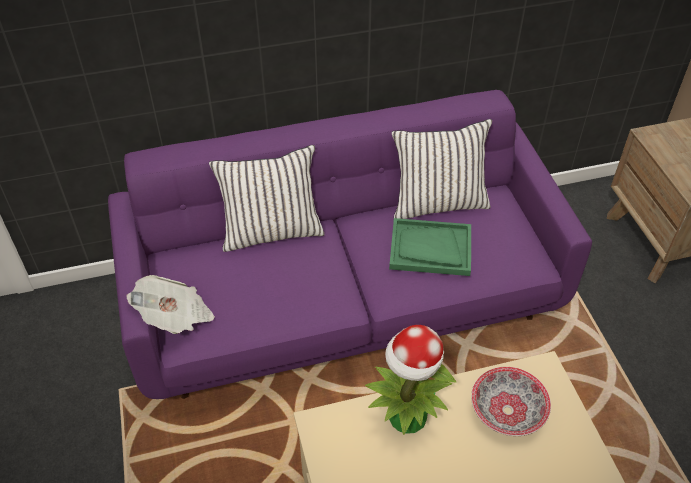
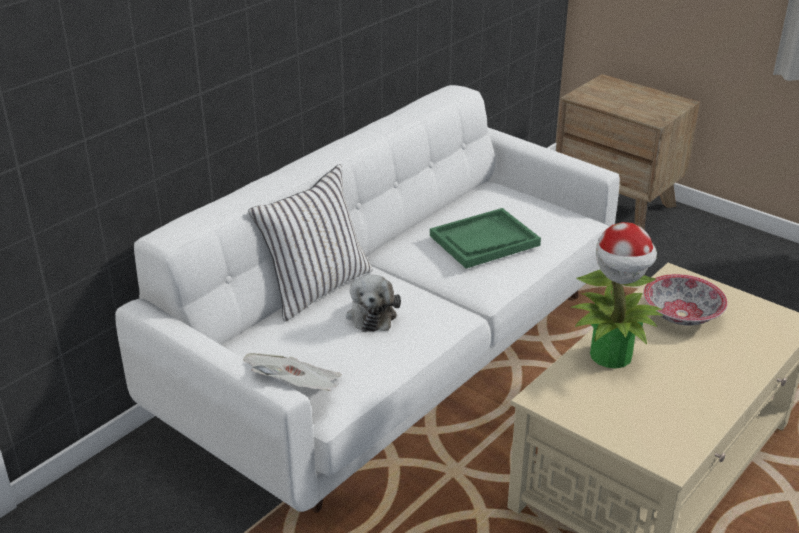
camera: 35 degrees left, 15 degrees down
purple sofa [108,90,592,399] -> white sofa [115,85,620,513]
white pillow [392,119,492,219] -> none
none -> plush toy [346,275,401,332]

